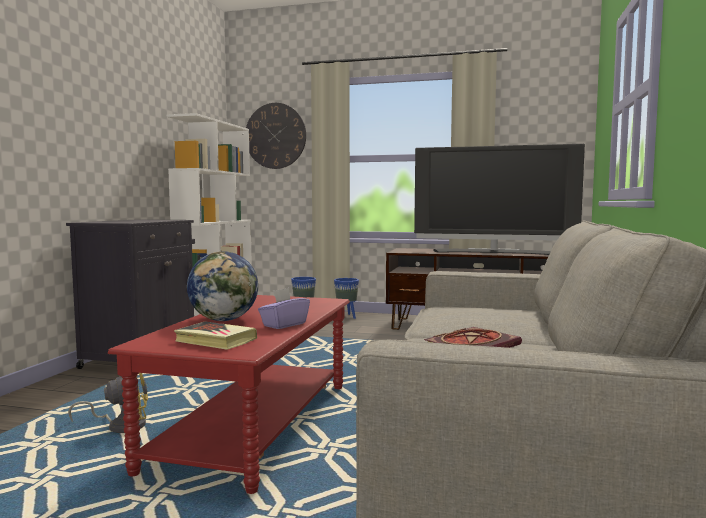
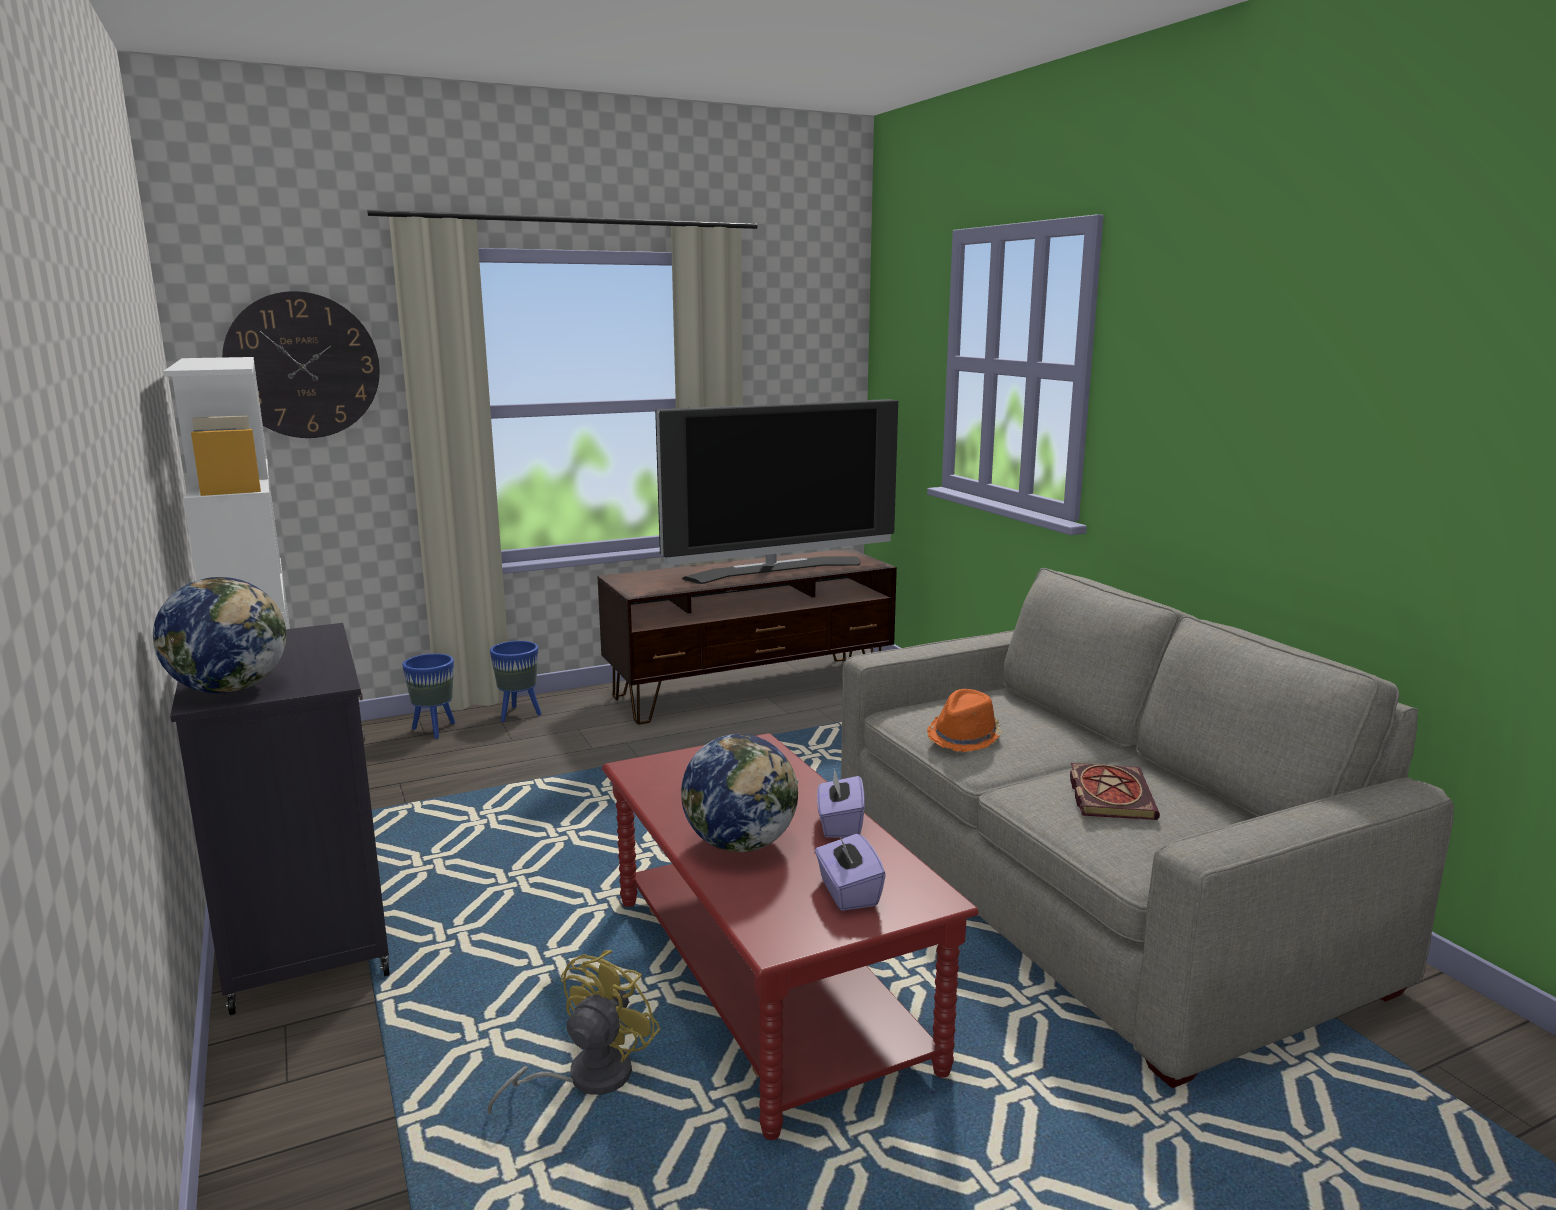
camera: 40 degrees left, 10 degrees up
book [174,321,257,350] -> purple tissue box [815,834,886,911]
none -> globe [153,577,286,694]
none -> orange hat [927,689,1003,752]

